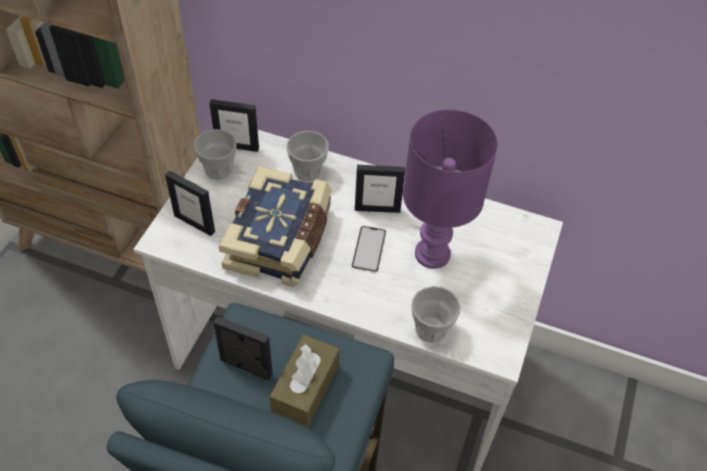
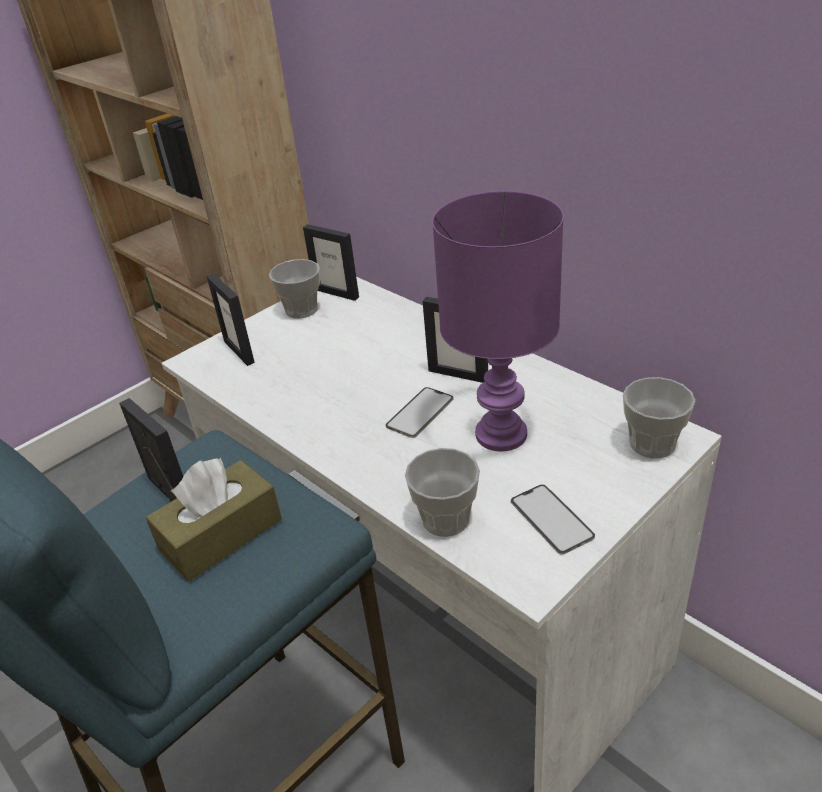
camera: 30 degrees right, 15 degrees down
book [219,166,332,287] -> none
cup [286,131,329,181] -> cup moved to [623,377,695,459]
none -> phone [511,484,595,555]

